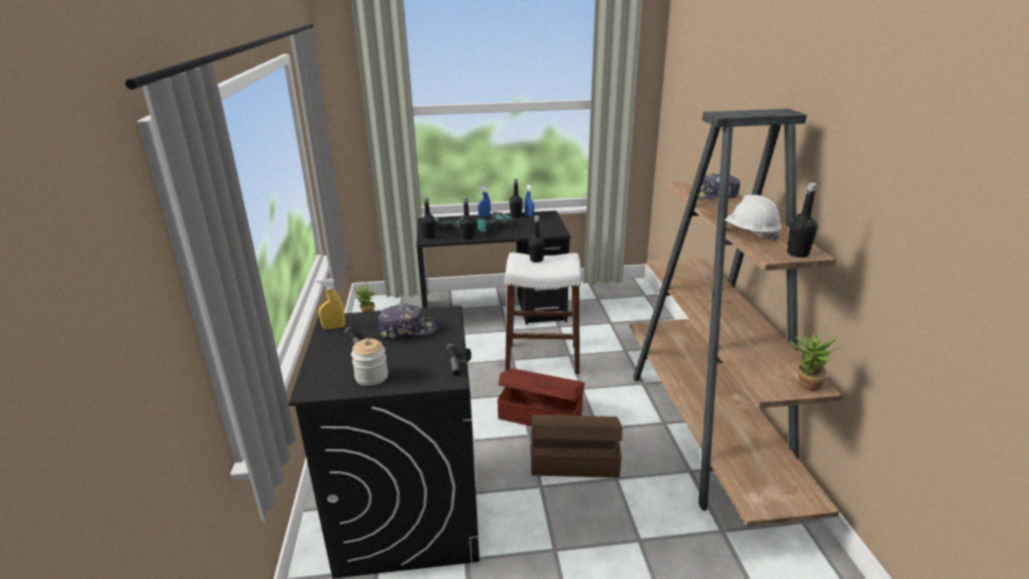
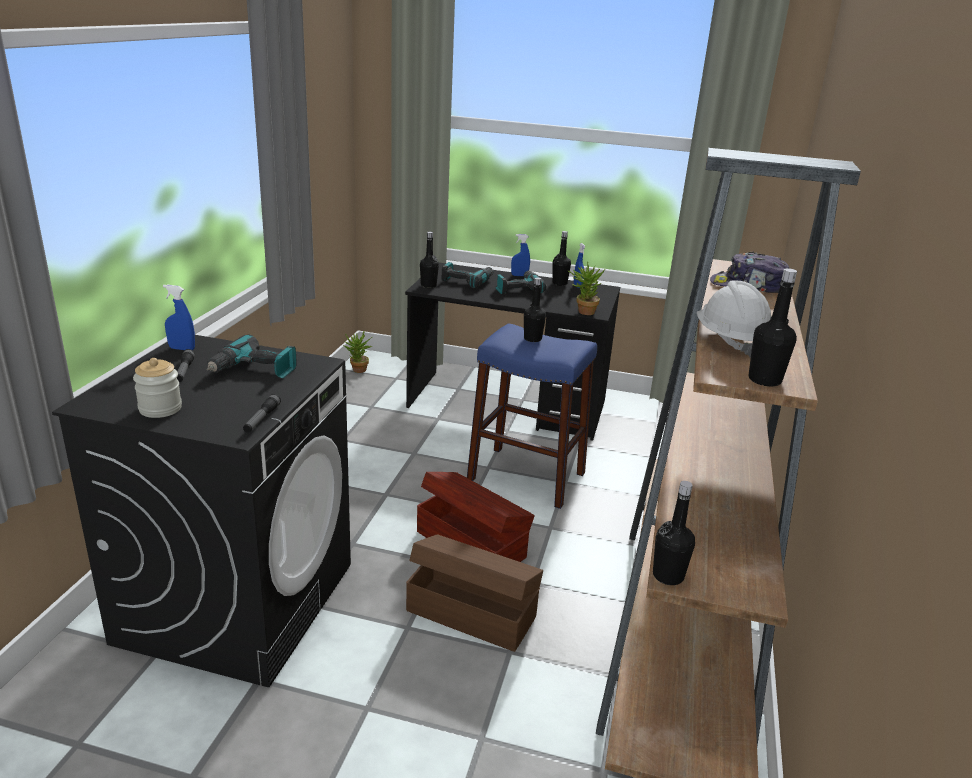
camera: 20 degrees right, 0 degrees up
yellow spray bottle [316,279,345,329] -> blue spray bottle [163,284,195,350]
cap [378,304,437,339] -> power drill [206,335,297,378]
black bottle [460,197,474,240] -> black bottle moved to [653,481,695,585]
white stool [505,253,581,374] -> blue stool [467,323,597,509]
potted plant [790,327,841,391] -> potted plant moved to [568,261,605,315]

